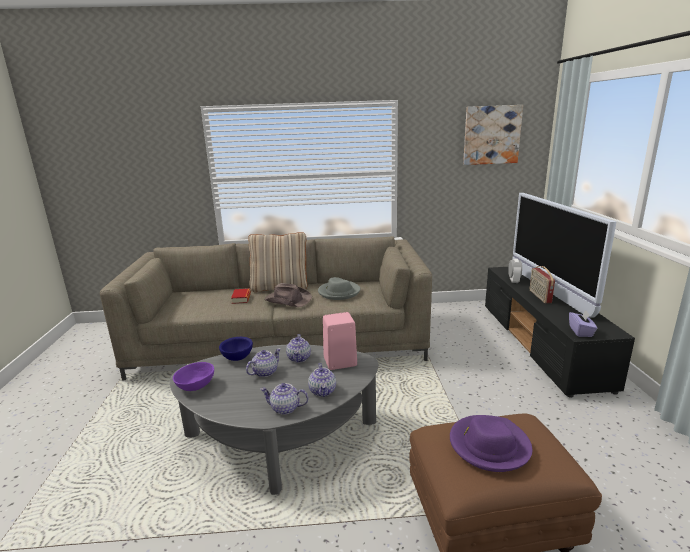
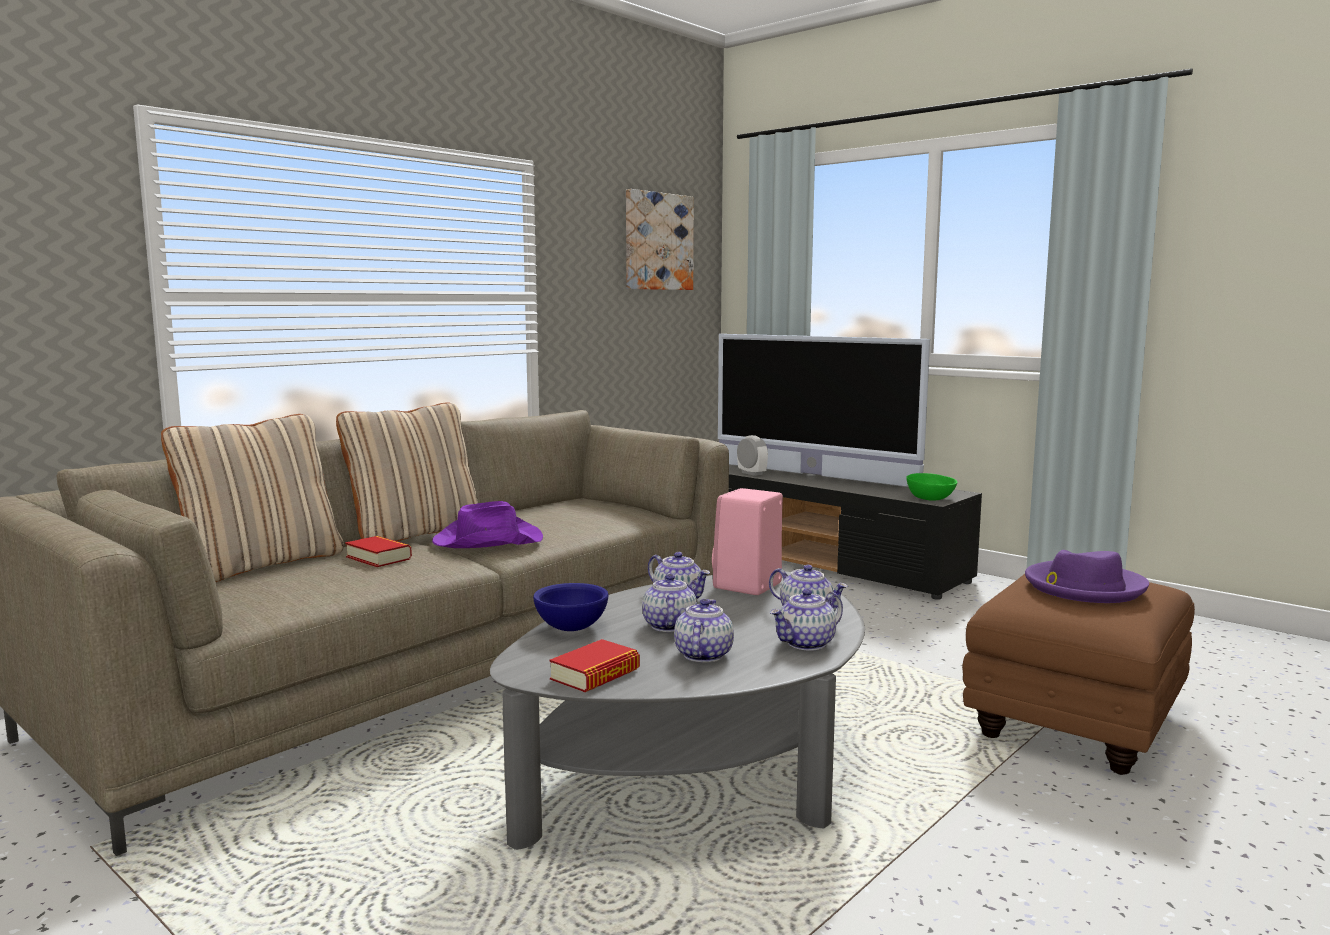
camera: 45 degrees left, 10 degrees down
purple bowl [173,362,214,391] -> book [549,639,640,692]
brown hat [264,283,312,307] -> purple hat [432,501,543,548]
grey hat [318,277,360,300] -> none
radio [530,266,555,303] -> none
purple tissue box [569,310,597,337] -> green bowl [906,473,958,501]
none -> beige pillow [161,414,344,582]
none -> teapot [674,599,734,663]

